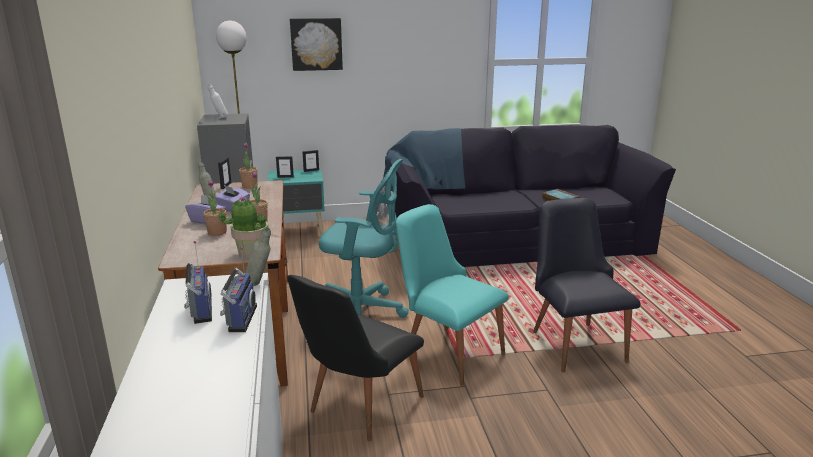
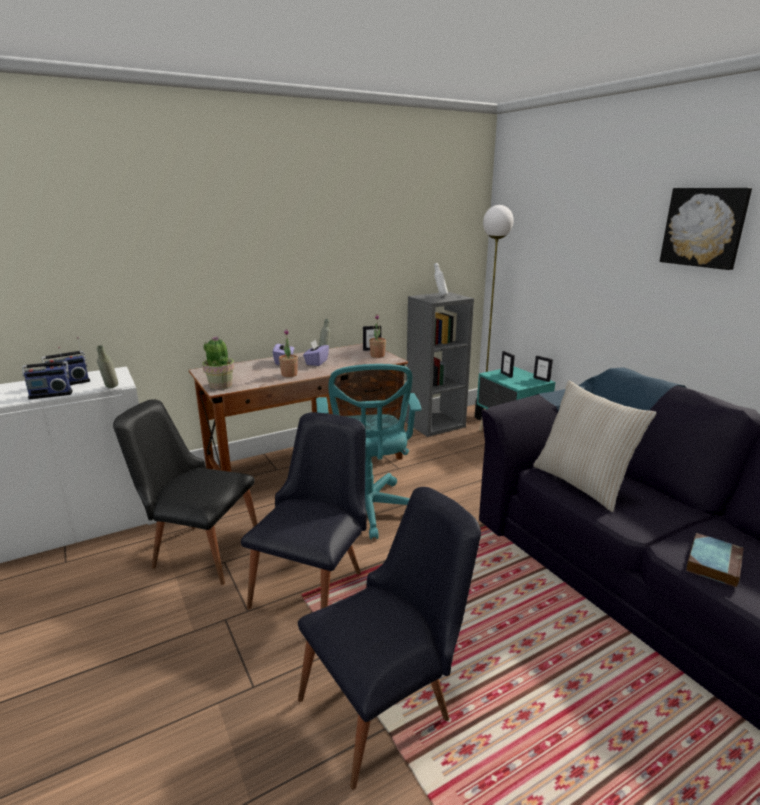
camera: 70 degrees right, 0 degrees up
potted plant [203,180,227,236] -> none
picture [290,18,343,71] -> picture moved to [660,188,752,270]
turquoise chair [396,204,509,386] -> black chair [241,412,367,609]
none -> beige pillow [533,381,657,512]

